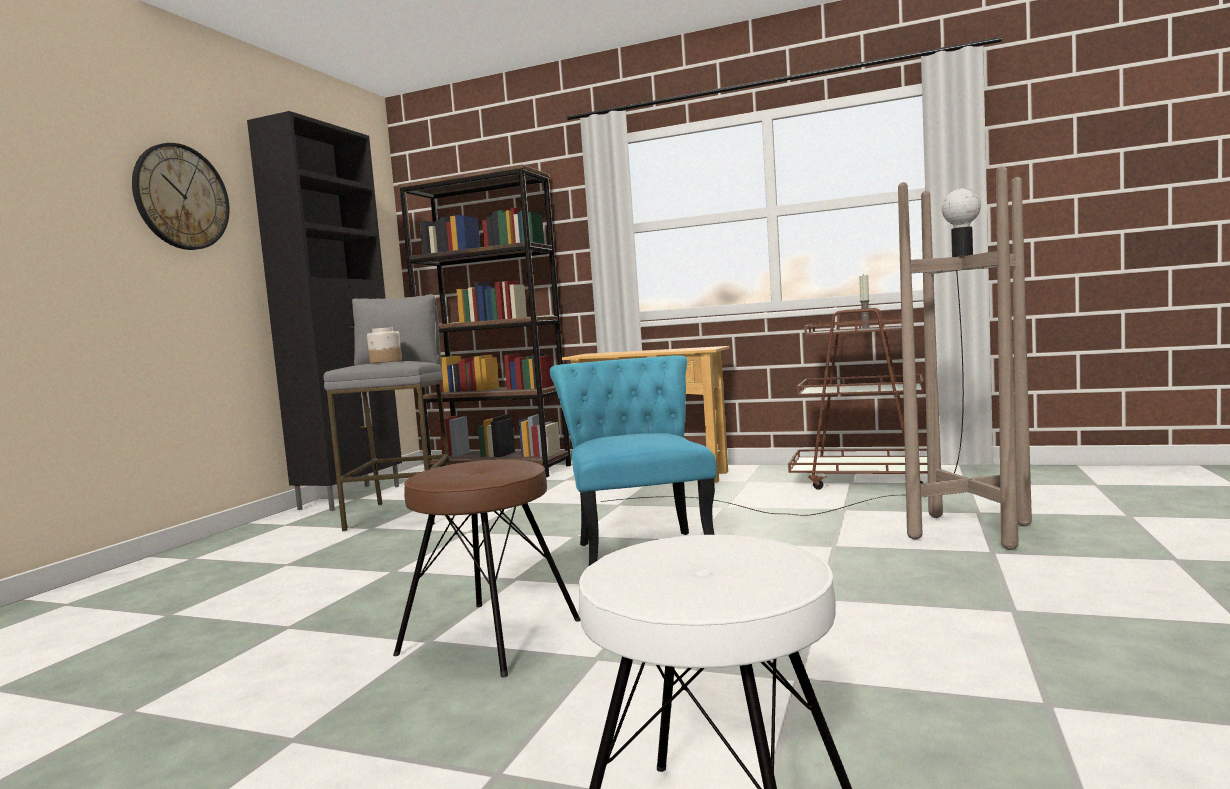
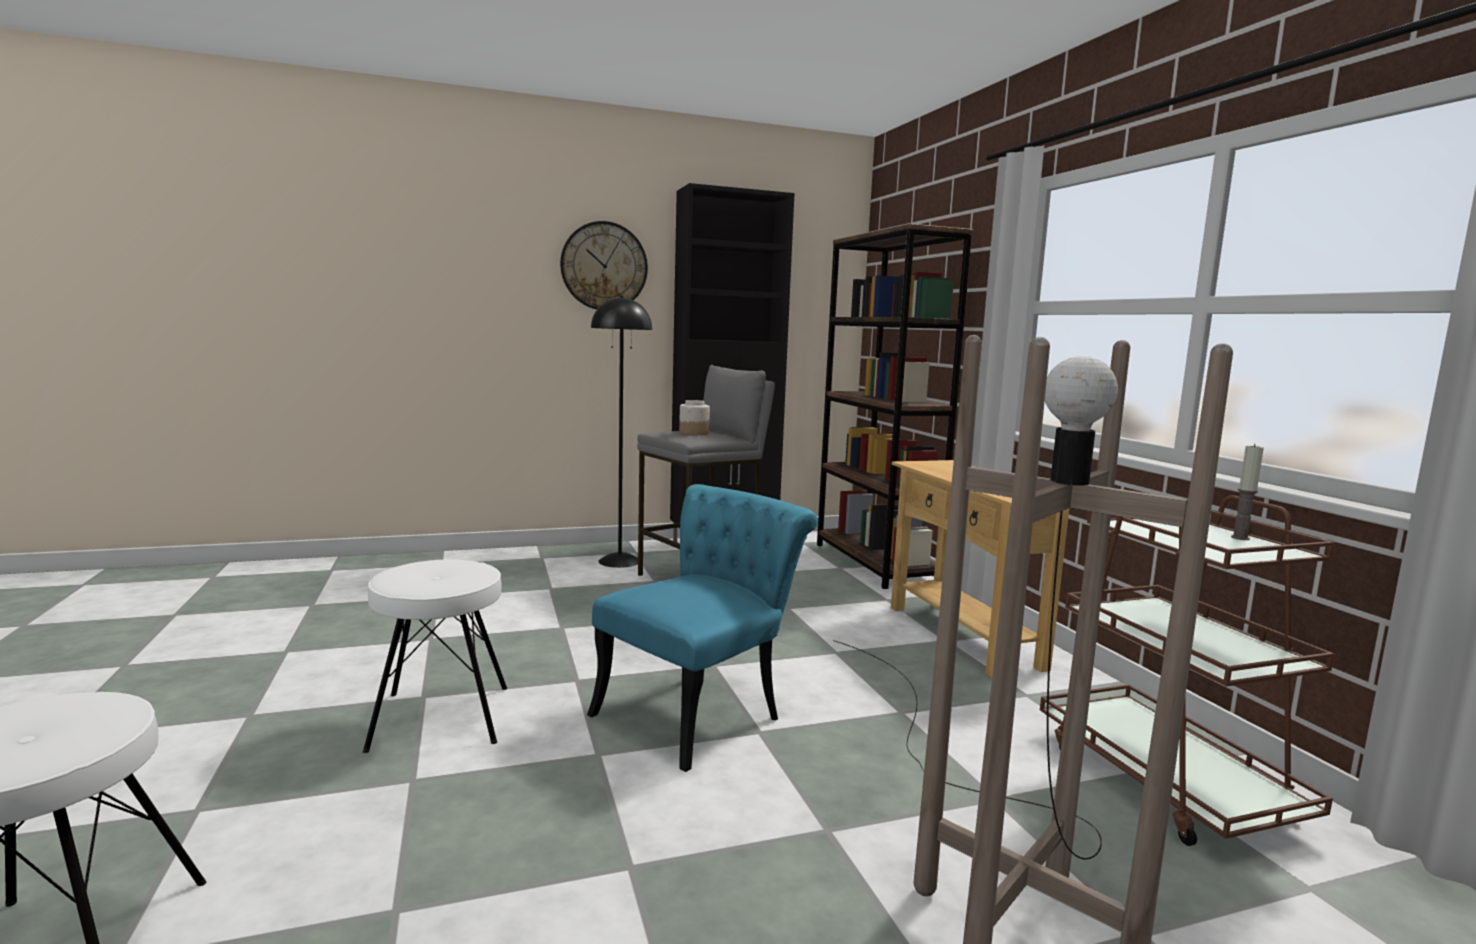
camera: 50 degrees right, 5 degrees up
brown stool [393,459,581,677] -> white stool [363,559,507,753]
none -> black floor lamp [591,296,652,568]

